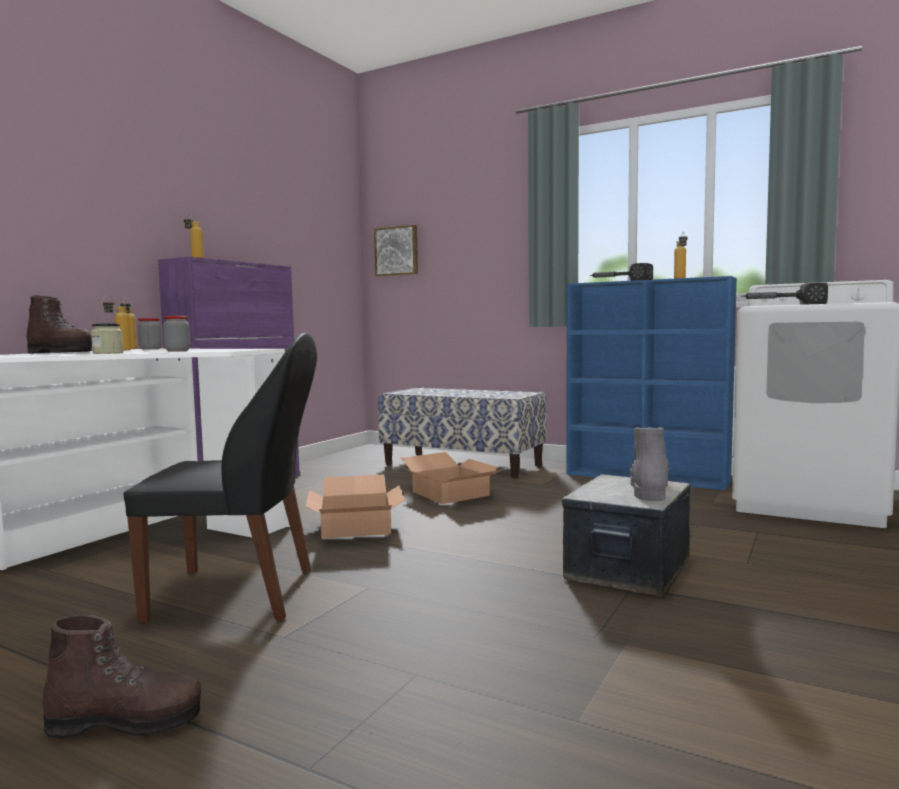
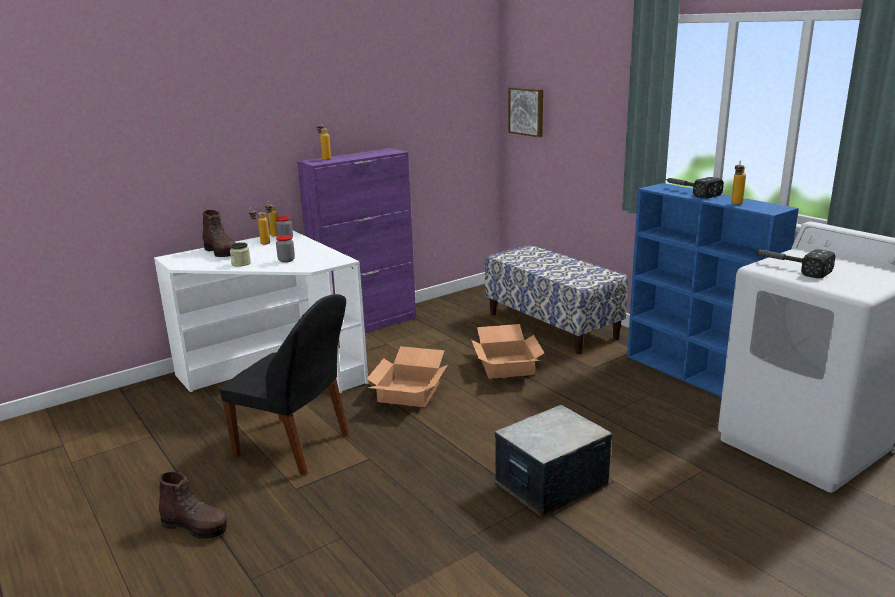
camera: 25 degrees right, 15 degrees up
grey boot [630,427,671,501] -> none

